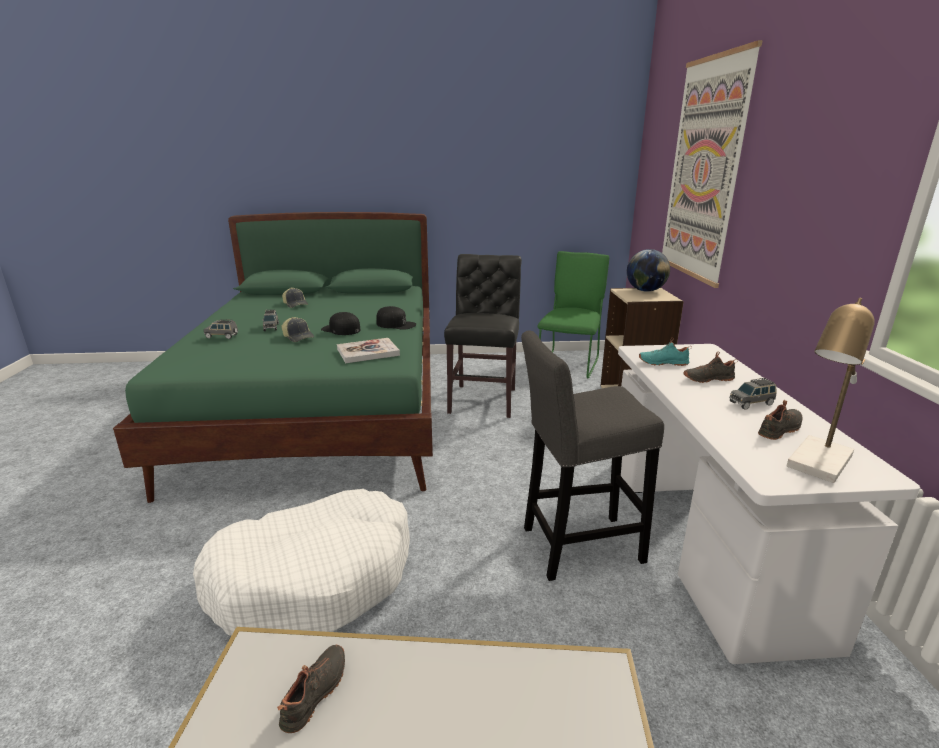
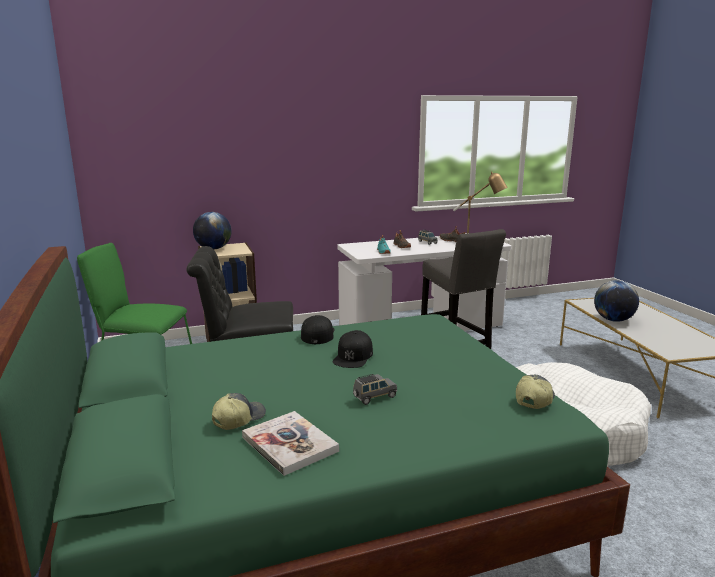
camera: 105 degrees left, 5 degrees down
grey toy car [204,319,238,339] -> none
black shoe [277,645,345,733] -> none
cap [281,317,314,342] -> cap moved to [516,375,555,409]
book [337,338,400,363] -> book moved to [242,411,339,476]
picture [662,40,763,288] -> none
none -> globe [594,280,639,322]

